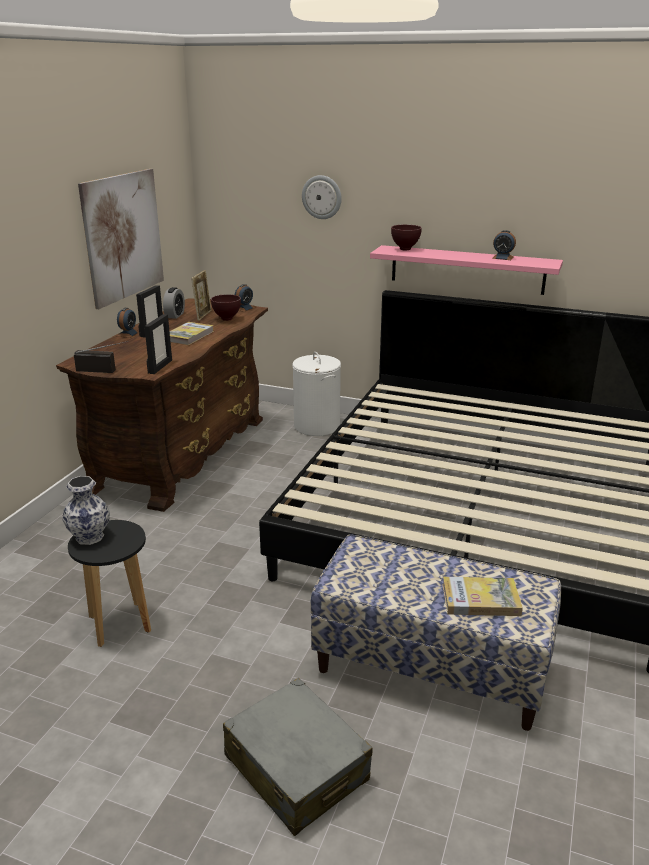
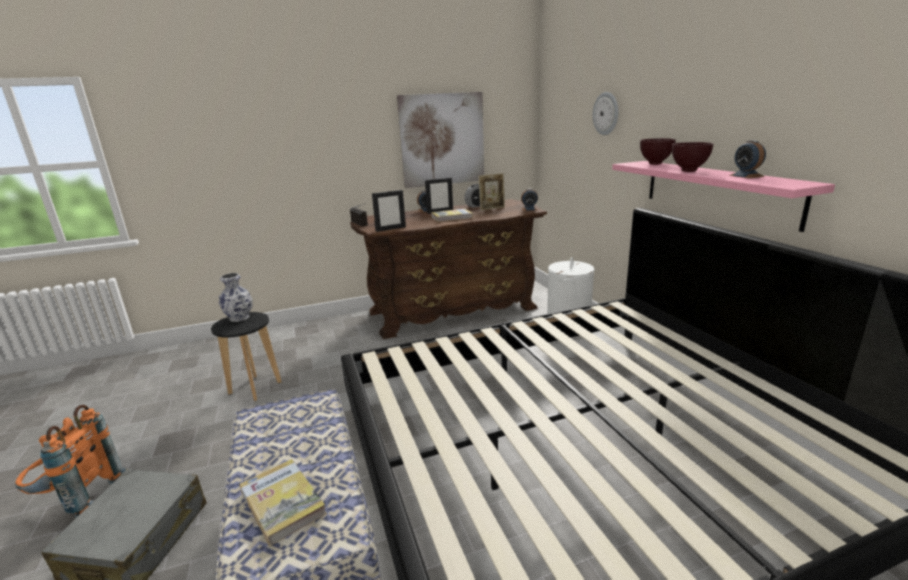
camera: 50 degrees right, 5 degrees down
brown bowl [211,294,241,321] -> brown bowl moved to [672,142,713,172]
none -> orange backpack [15,405,126,518]

